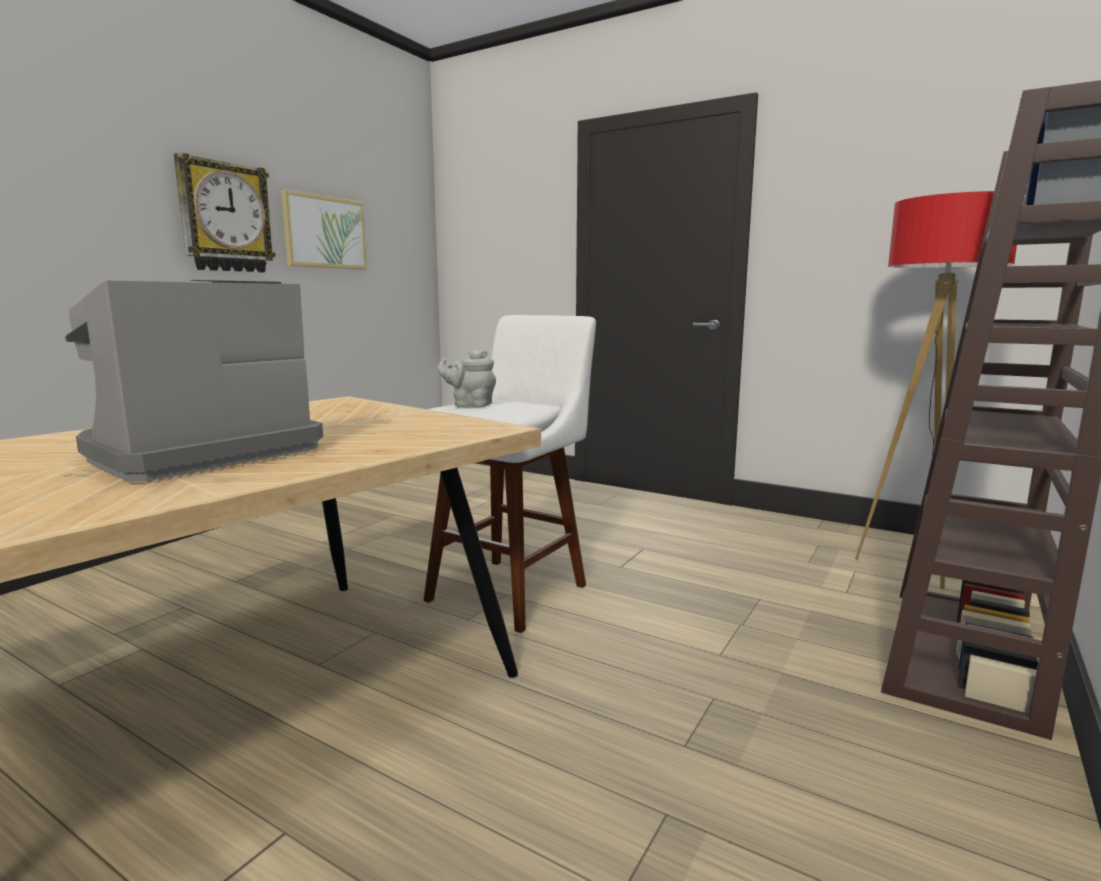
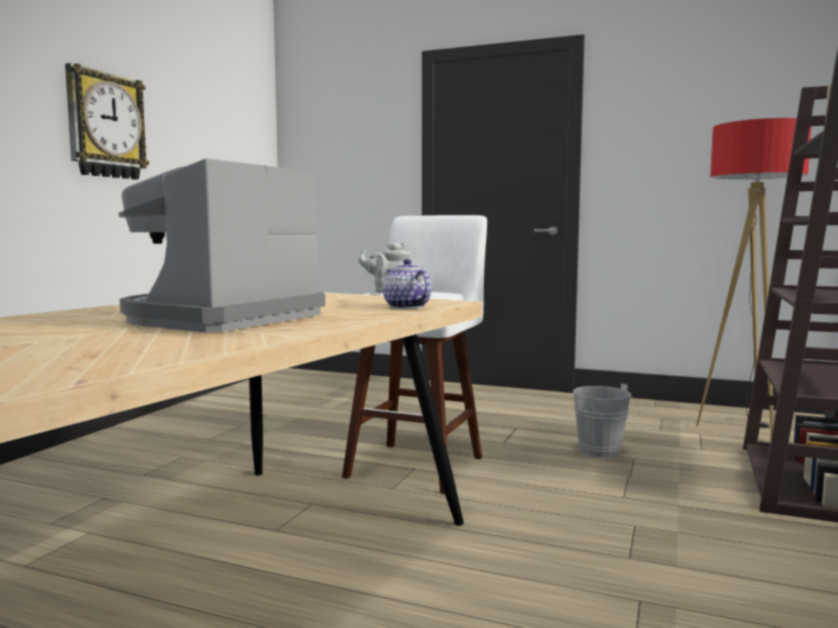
camera: 10 degrees left, 5 degrees down
picture [281,189,367,270] -> none
none -> teapot [383,259,432,309]
none -> grey bucket [573,384,640,458]

